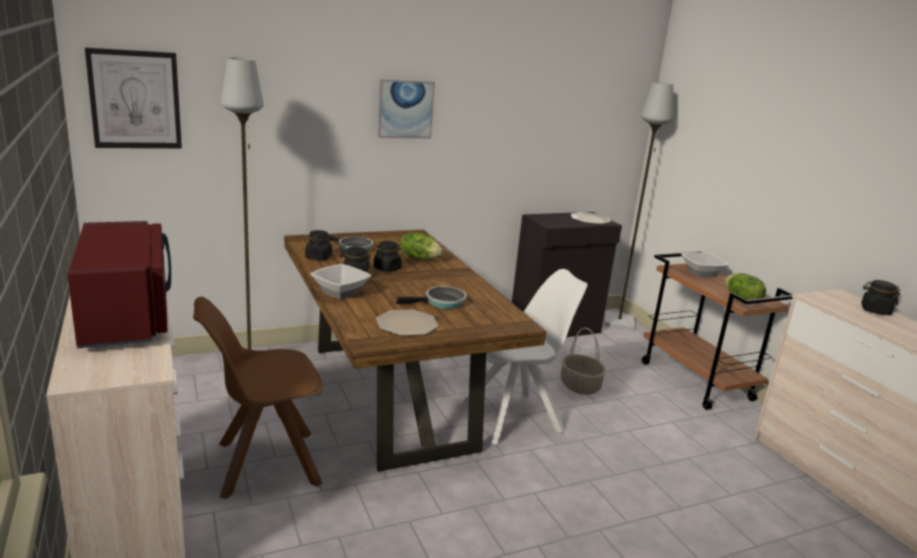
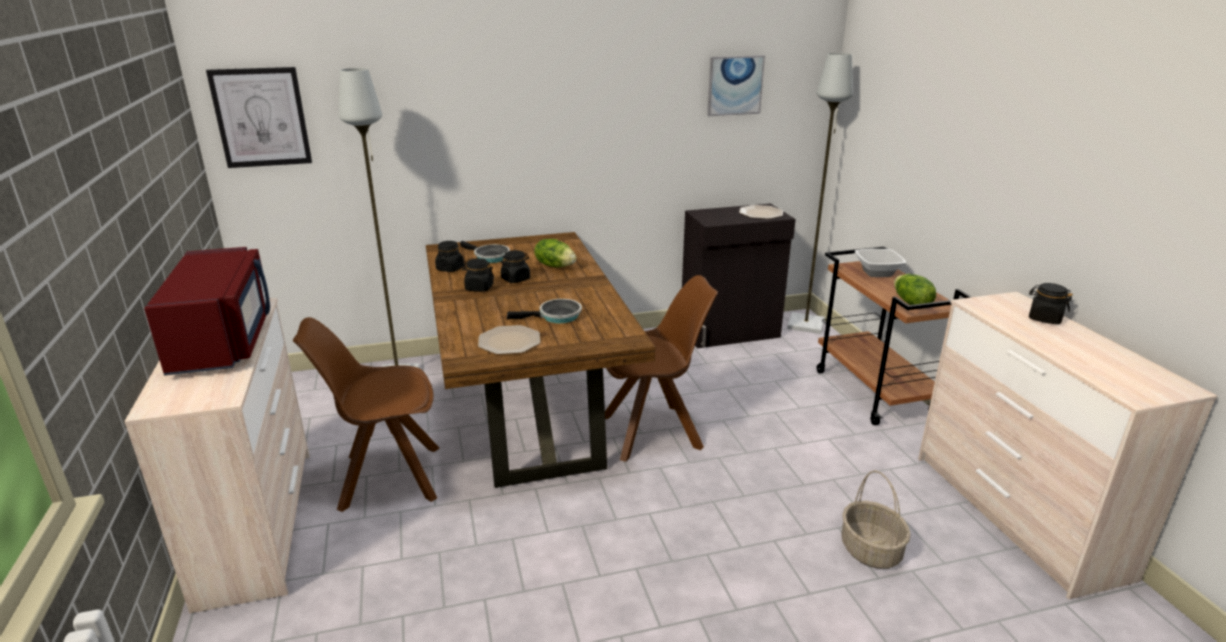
camera: 10 degrees right, 5 degrees up
bowl [310,264,372,299] -> none
picture [378,79,435,138] -> picture moved to [707,55,765,116]
white chair [461,269,588,445] -> brown chair [605,275,718,462]
basket [561,327,606,395] -> basket moved to [841,470,911,569]

